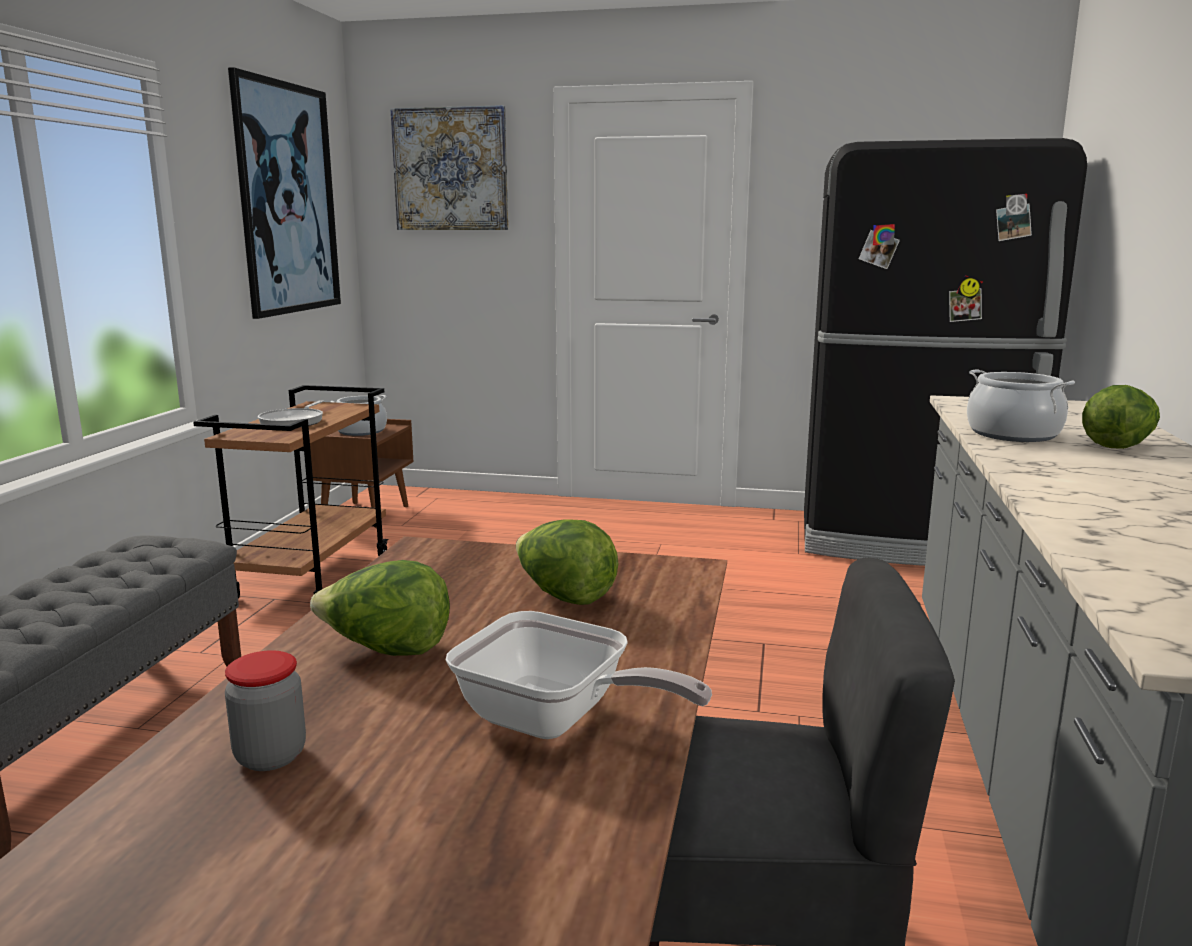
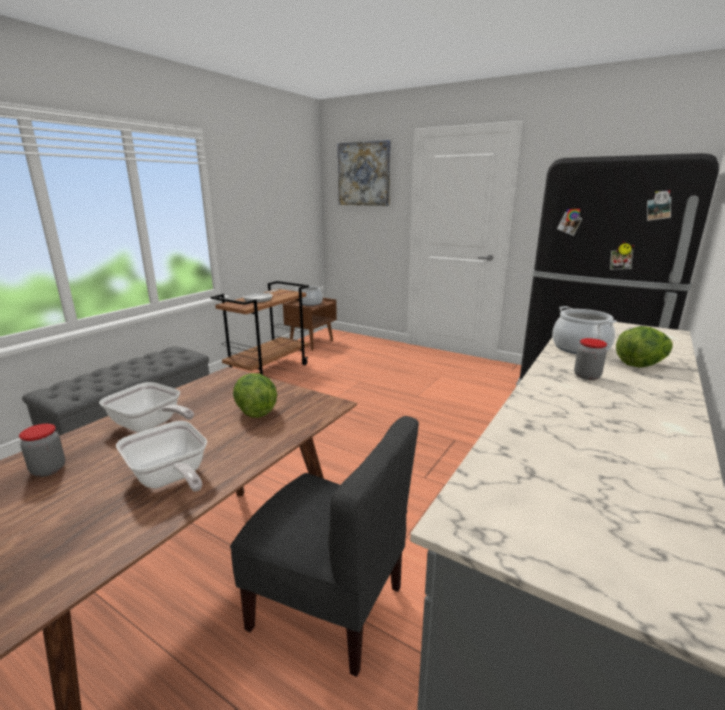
camera: 20 degrees right, 5 degrees up
picture [228,67,341,319] -> none
lettuce [310,560,450,656] -> frying pan [99,382,194,433]
none -> jar [574,338,607,380]

